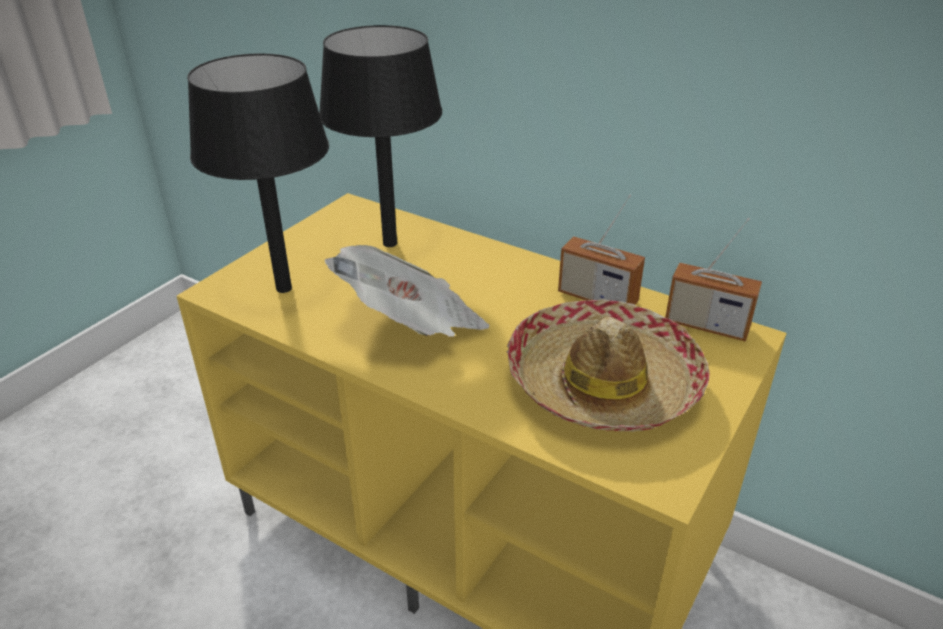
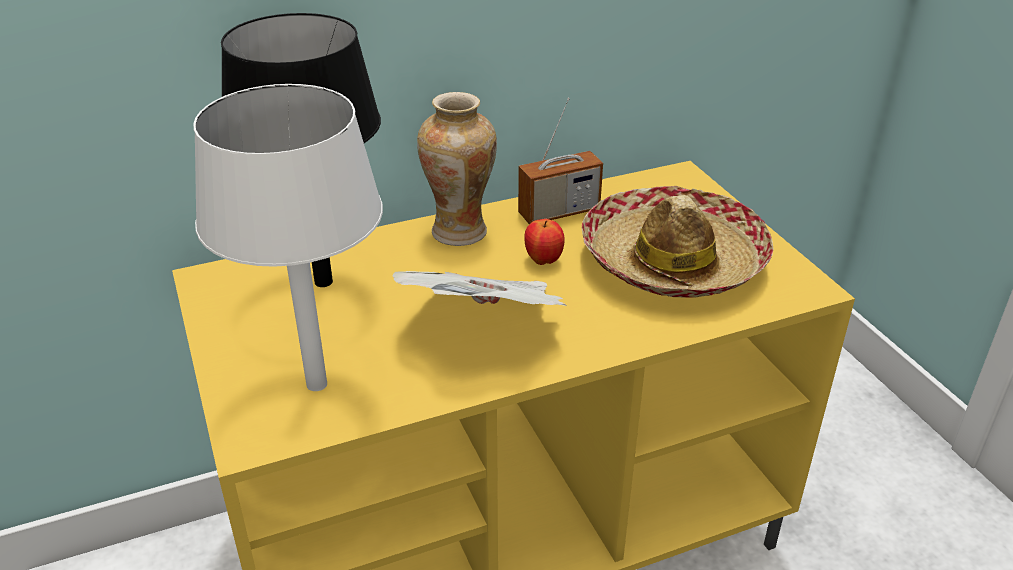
camera: 55 degrees left, 0 degrees up
black table lamp [187,54,329,293] -> white table lamp [193,84,383,391]
radio [665,218,762,341] -> none
none -> vase [417,92,497,246]
none -> apple [524,219,565,265]

